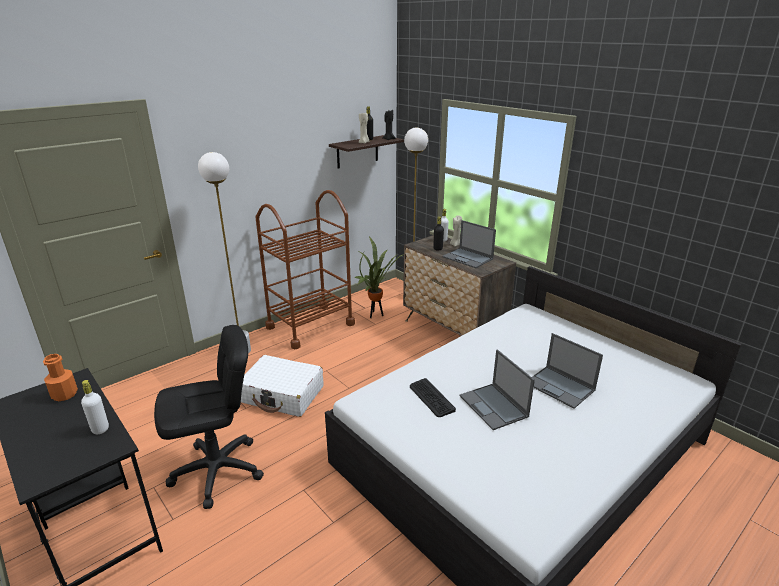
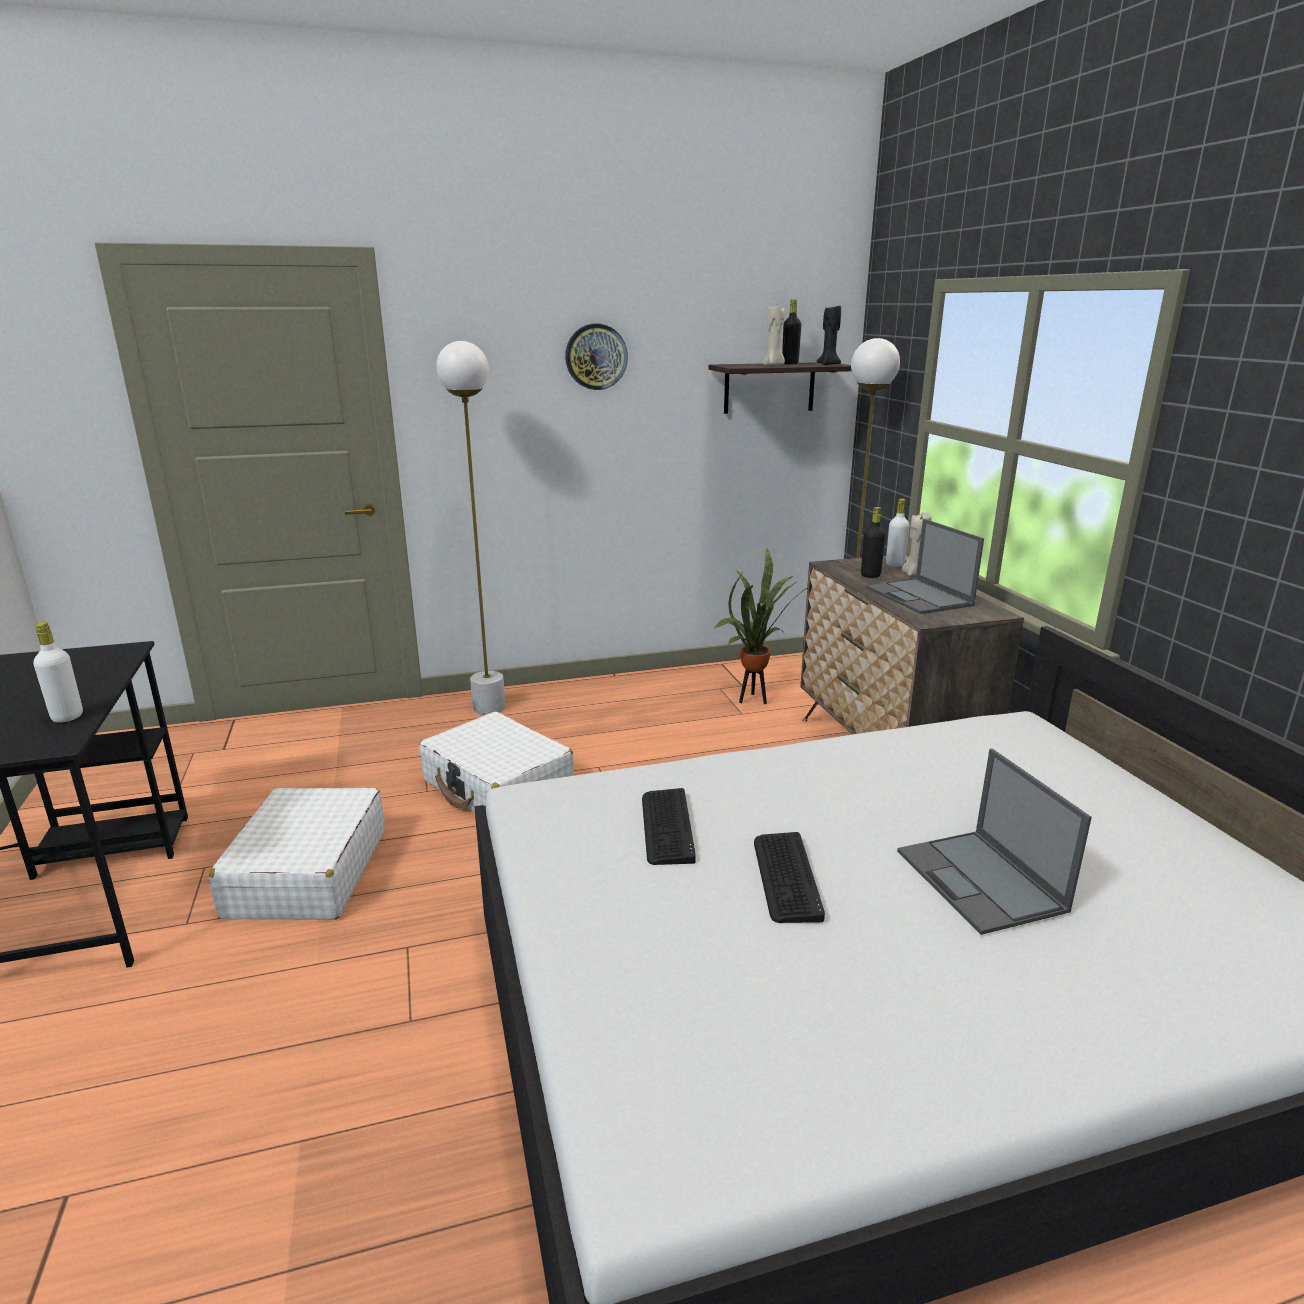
camera: 25 degrees right, 5 degrees down
orange bottle [43,354,78,401] -> none
black office chair [154,325,264,509] -> white suitcase [209,788,385,920]
brown cart [256,190,355,349] -> none
laptop [459,349,535,430] -> keyboard [754,832,825,923]
none -> wall clock [565,324,628,390]

